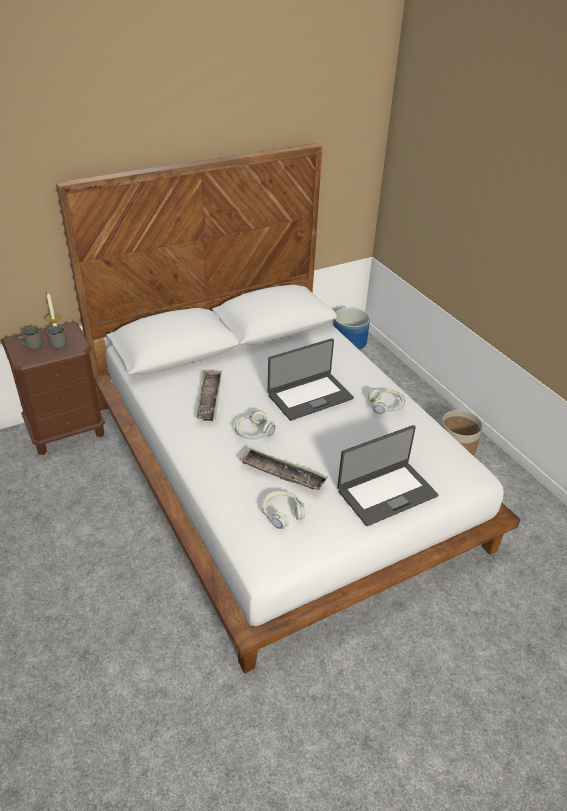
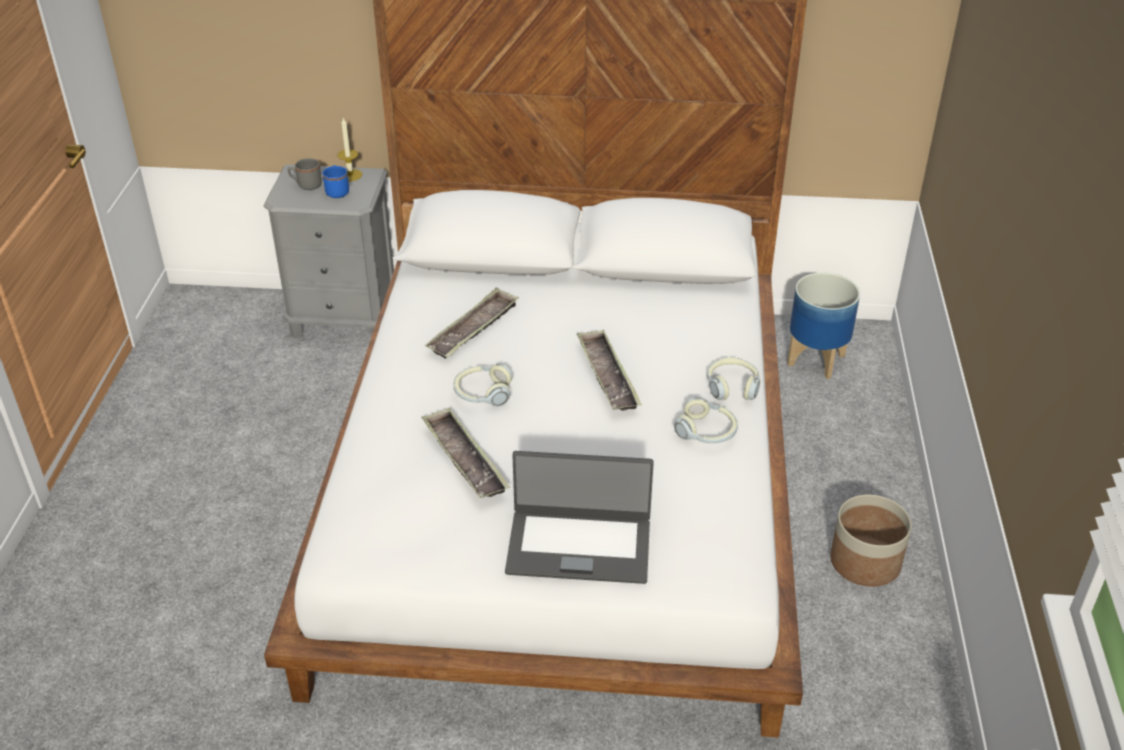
camera: 35 degrees right, 0 degrees up
brown nightstand [1,321,105,455] -> grey nightstand [264,164,394,339]
grey mug [47,326,67,349] -> blue mug [322,165,349,198]
headphones [262,491,305,529] -> headphones moved to [707,357,760,400]
laptop [268,338,354,421] -> tray [577,330,642,411]

